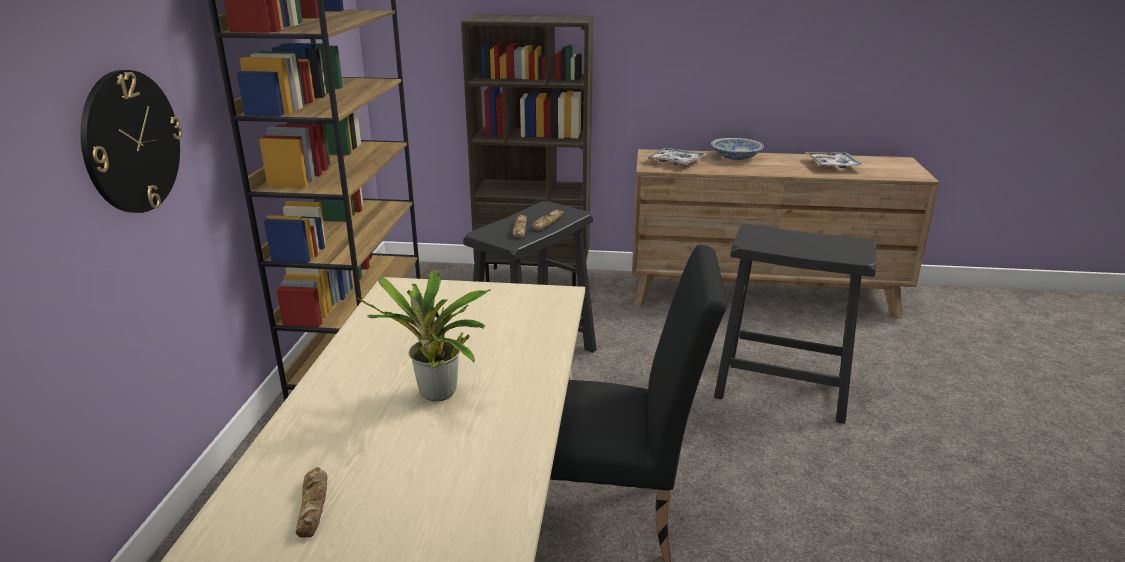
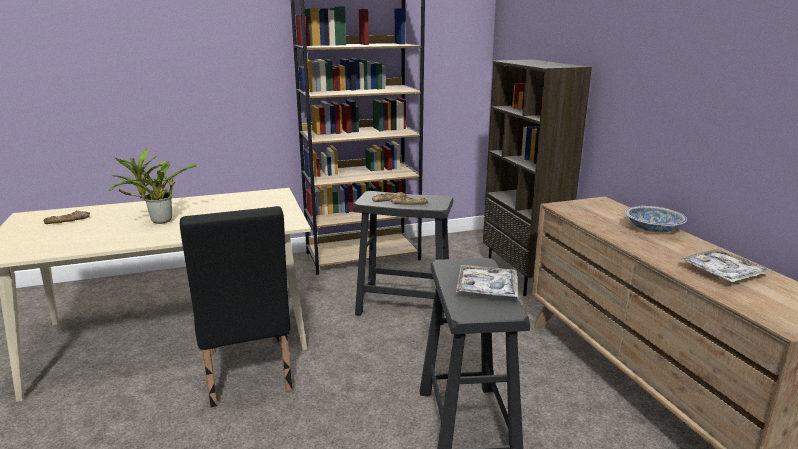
camera: 65 degrees right, 5 degrees down
wall clock [80,70,182,213] -> none
tray [645,148,707,165] -> tray moved to [456,265,518,297]

